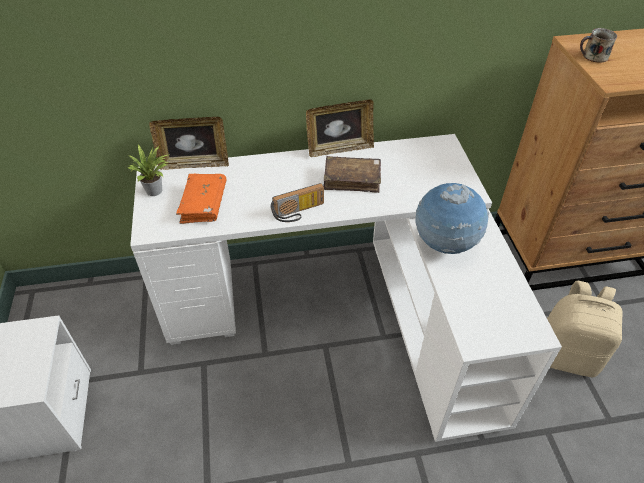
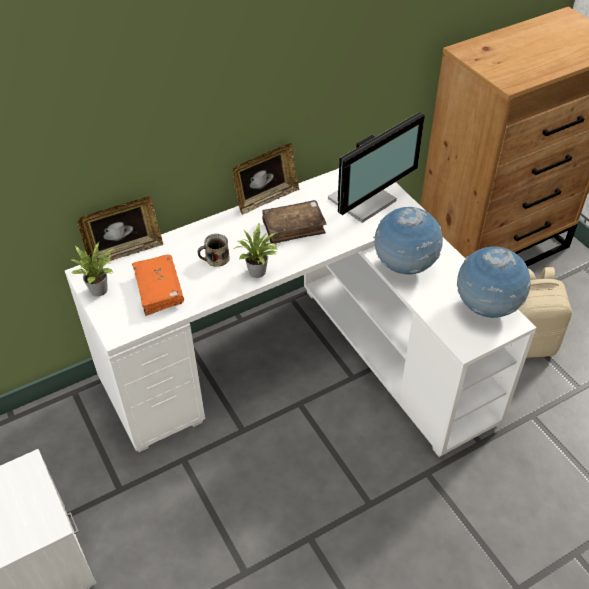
camera: 20 degrees left, 0 degrees up
radio [271,183,324,222] -> potted plant [233,222,281,278]
mug [580,28,617,63] -> mug moved to [198,234,230,267]
none -> monitor [328,112,425,223]
none -> globe [457,247,531,318]

